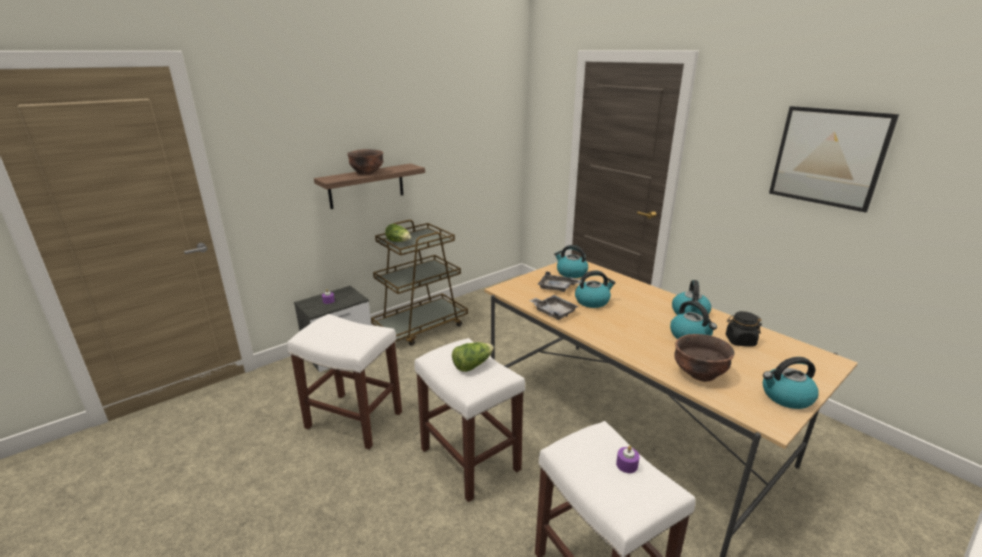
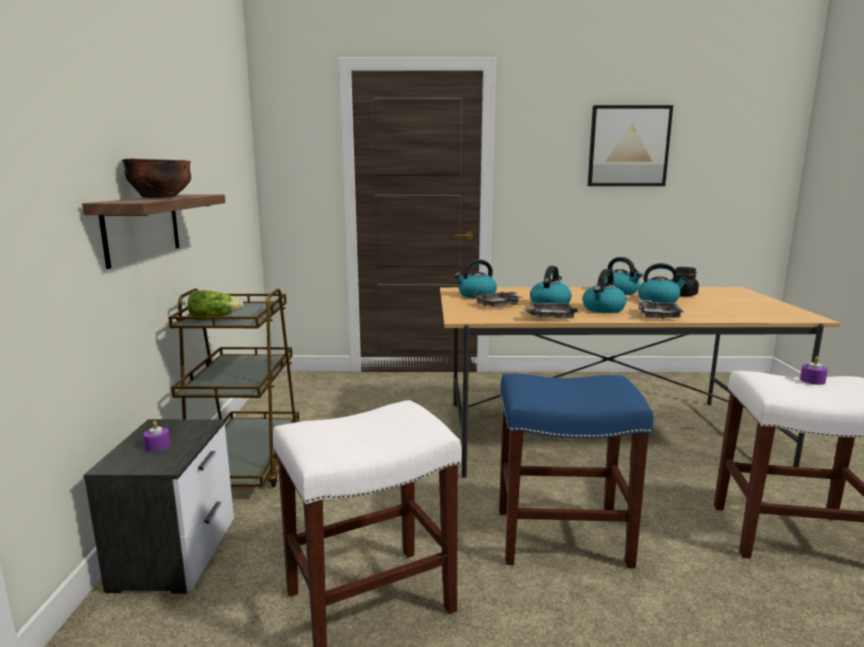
camera: 50 degrees left, 10 degrees down
white stool [414,338,525,502] -> blue stool [499,374,654,568]
lettuce [452,342,494,372] -> none
brown bowl [674,334,734,382] -> none
kettle [763,357,819,409] -> kettle moved to [583,269,627,313]
none -> grey tray [637,300,685,320]

